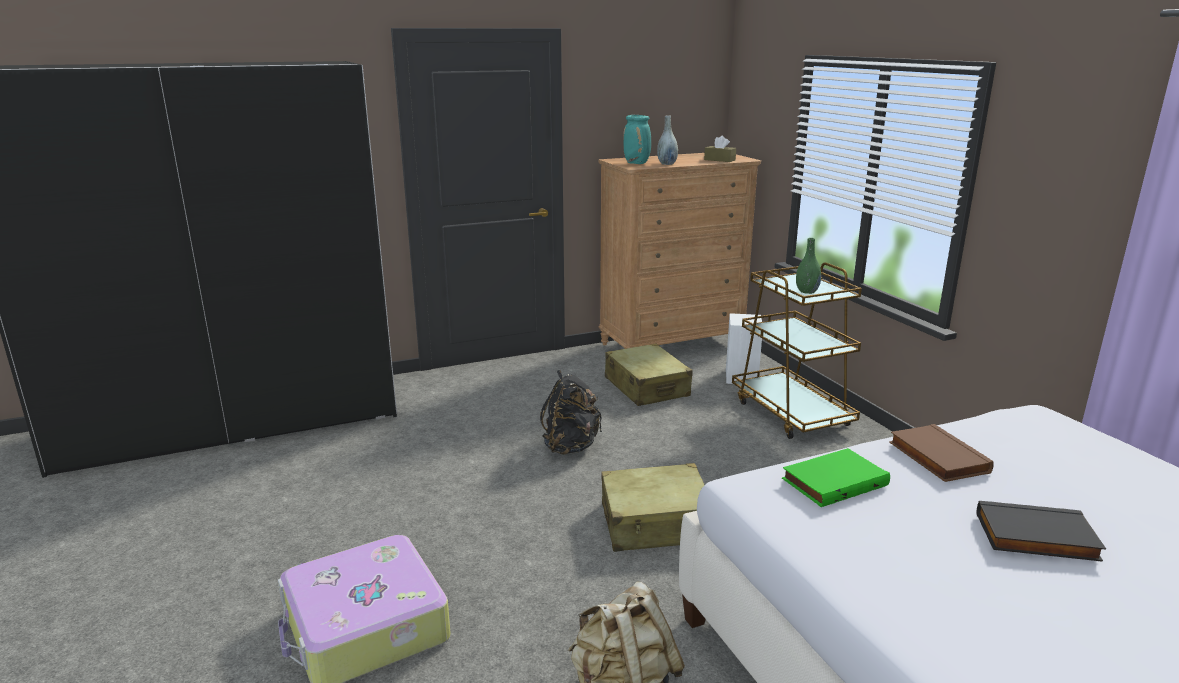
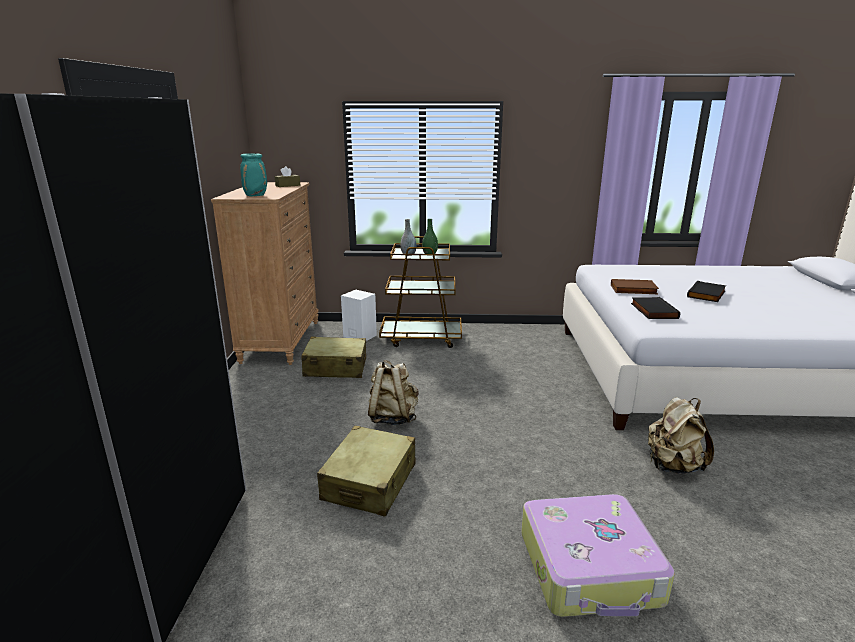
camera: 65 degrees left, 0 degrees up
black backpack [540,370,602,455] -> beige backpack [368,360,419,425]
beige suitcase [602,463,704,552] -> beige suitcase moved to [317,426,416,516]
grey vase [657,115,678,165] -> grey vase moved to [401,219,417,256]
green book [782,448,890,507] -> black book [631,297,680,319]

